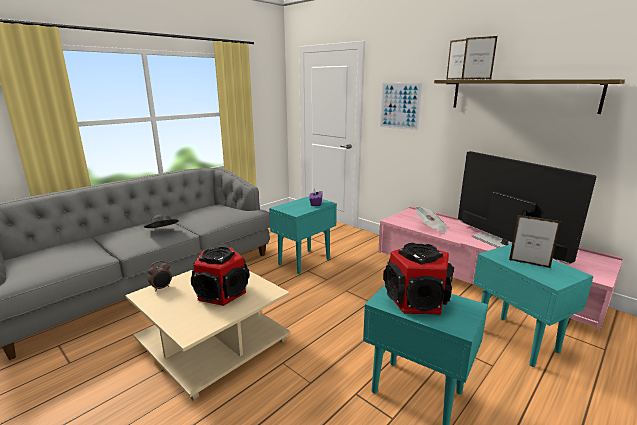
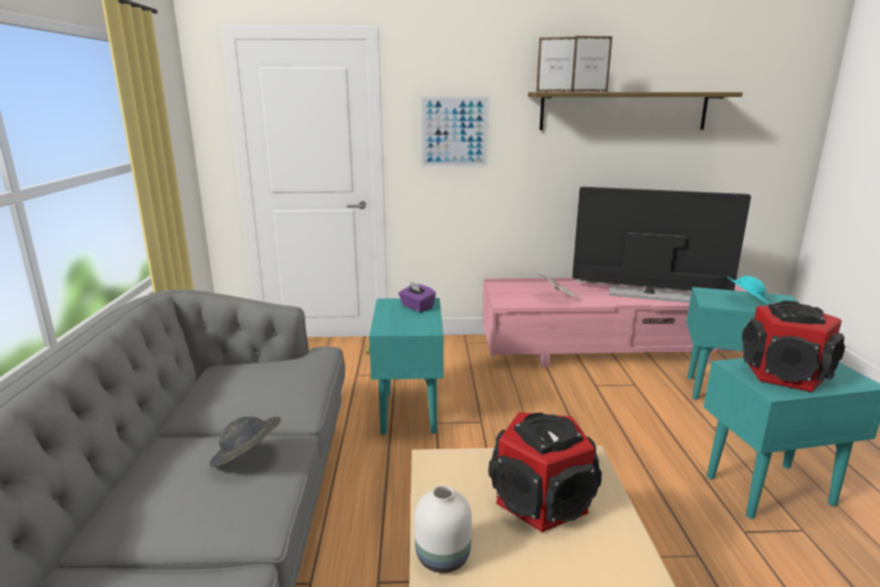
camera: 45 degrees left, 0 degrees up
alarm clock [148,261,172,291] -> white vase [414,485,472,573]
picture frame [509,215,561,268] -> turquoise hat [727,276,770,305]

